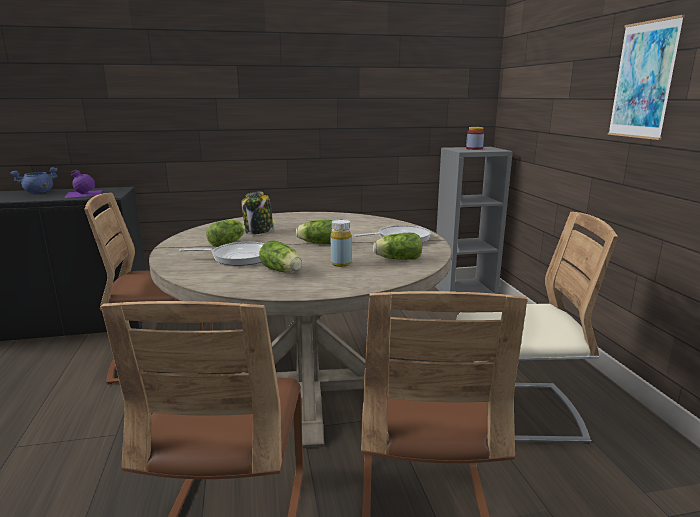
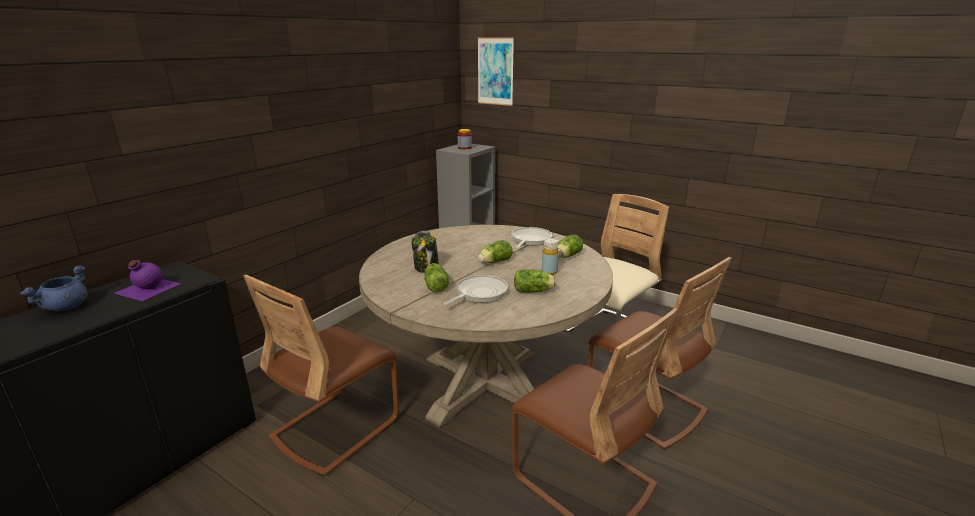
camera: 45 degrees left, 5 degrees up
picture [608,15,685,140] -> picture moved to [477,37,514,106]

